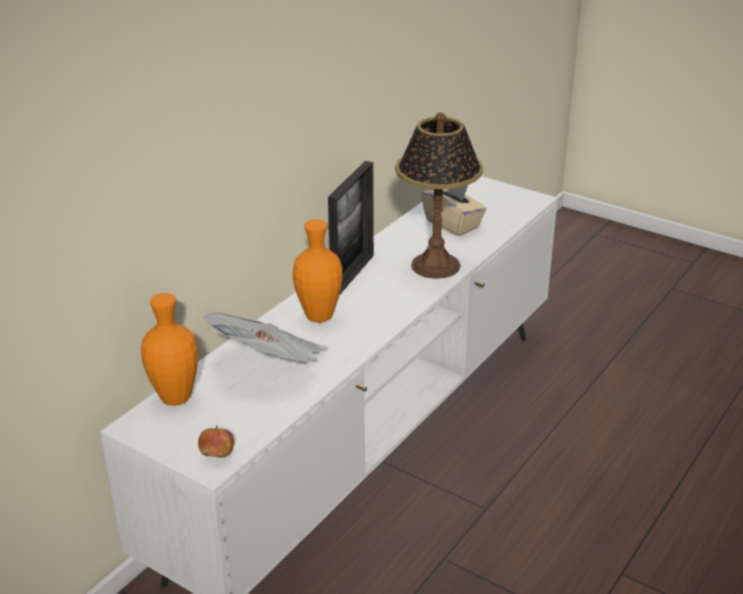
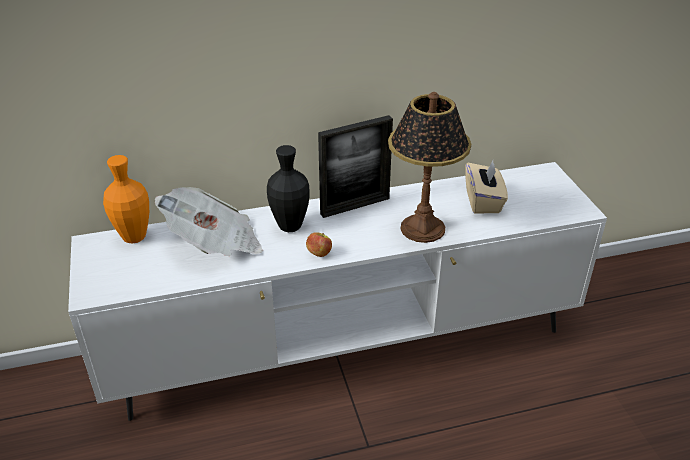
camera: 40 degrees right, 5 degrees up
apple [198,425,234,458] -> apple moved to [306,232,332,257]
orange vase [293,219,342,323] -> black vase [267,145,310,232]

